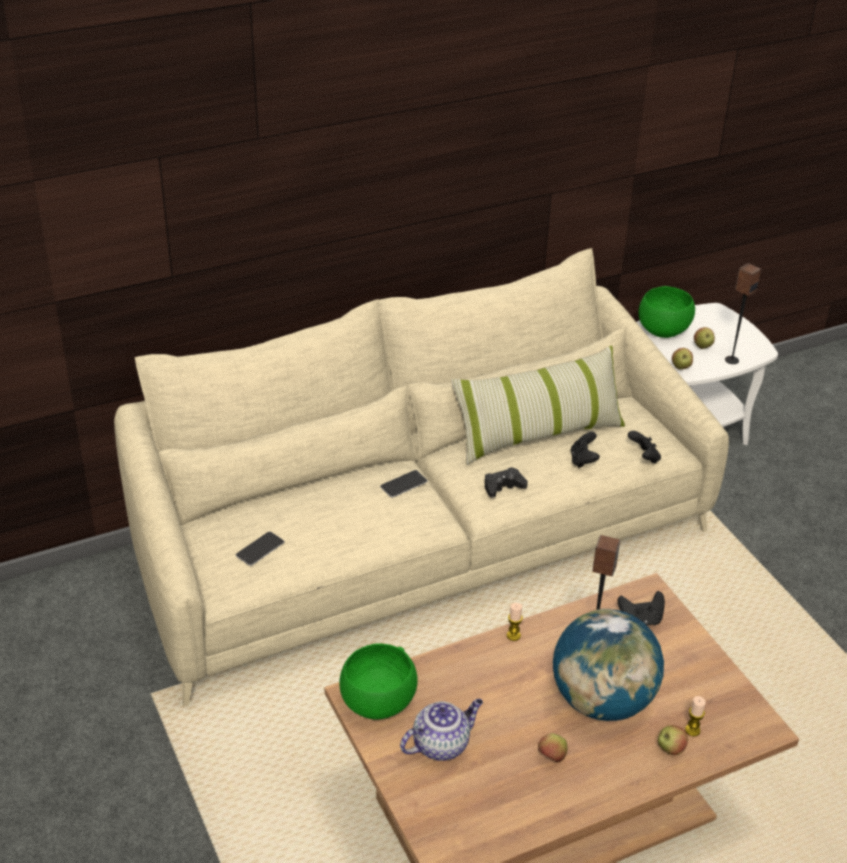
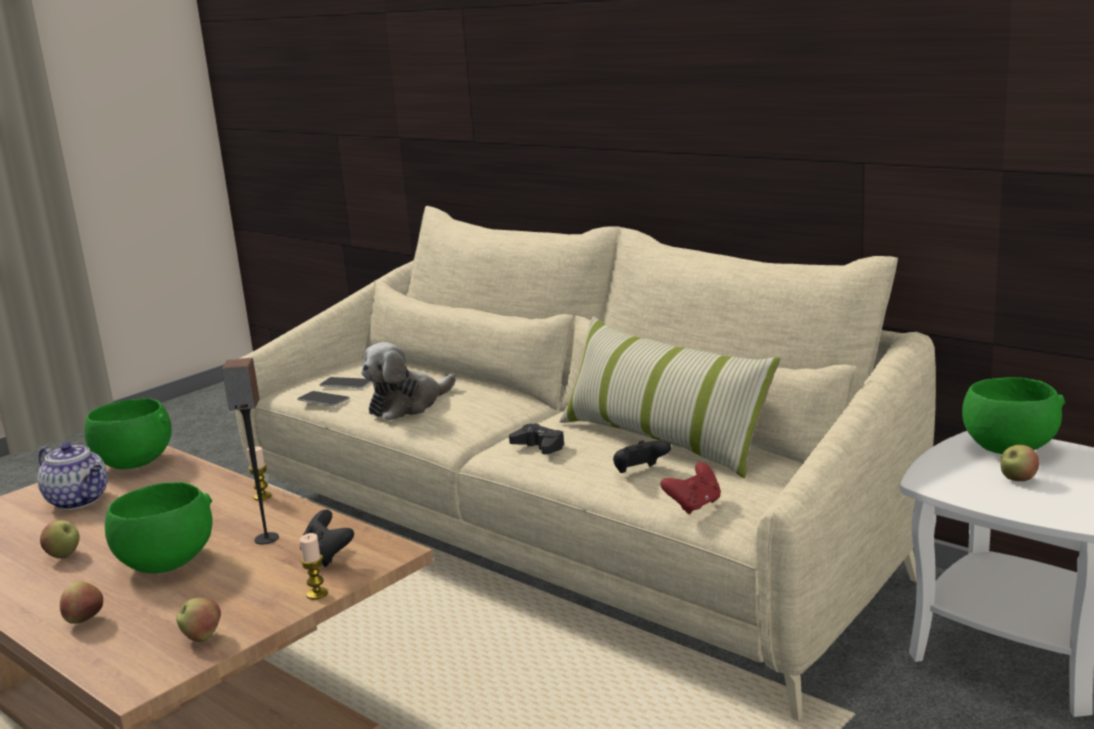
camera: 70 degrees right, 20 degrees down
phone [380,470,428,498] -> phone moved to [297,391,350,406]
globe [553,609,664,721] -> green bowl [105,482,213,573]
black game controller [628,431,661,464] -> red game controller [660,462,721,514]
apple [672,348,693,370] -> apple moved to [176,598,221,642]
candle [685,696,706,736] -> candle moved to [300,533,328,600]
speaker [725,263,761,364] -> none
none -> plush toy [361,342,456,420]

